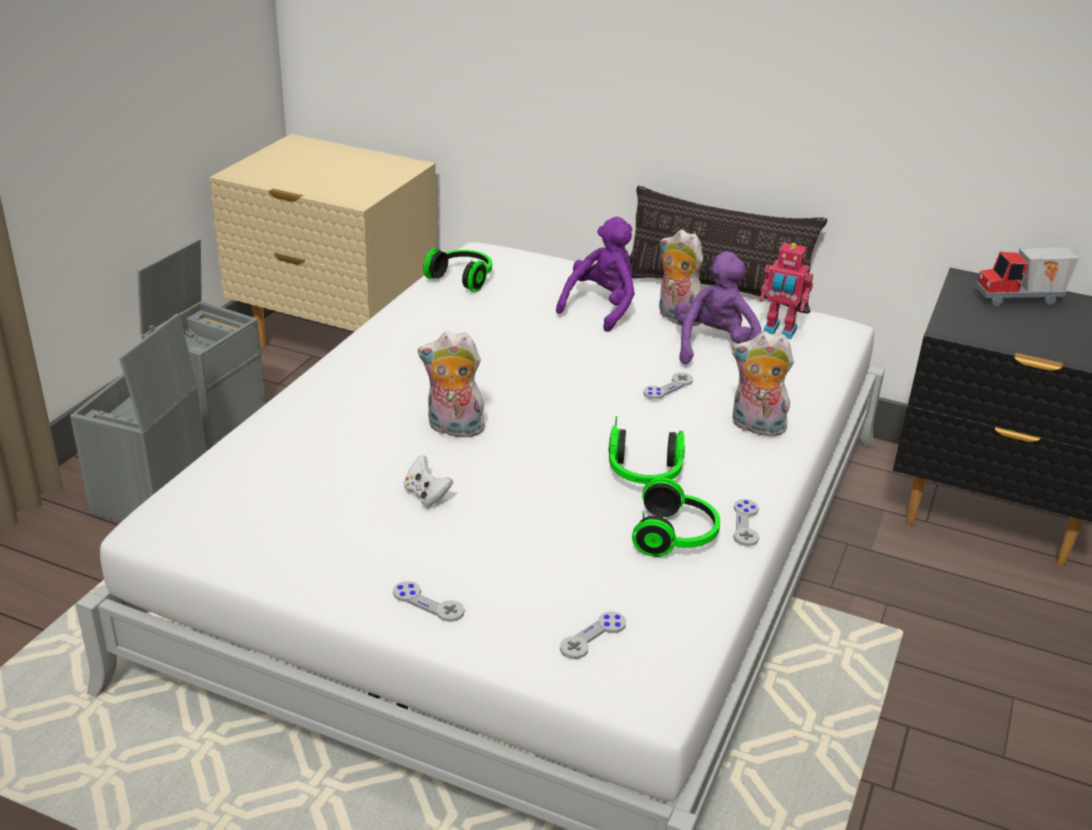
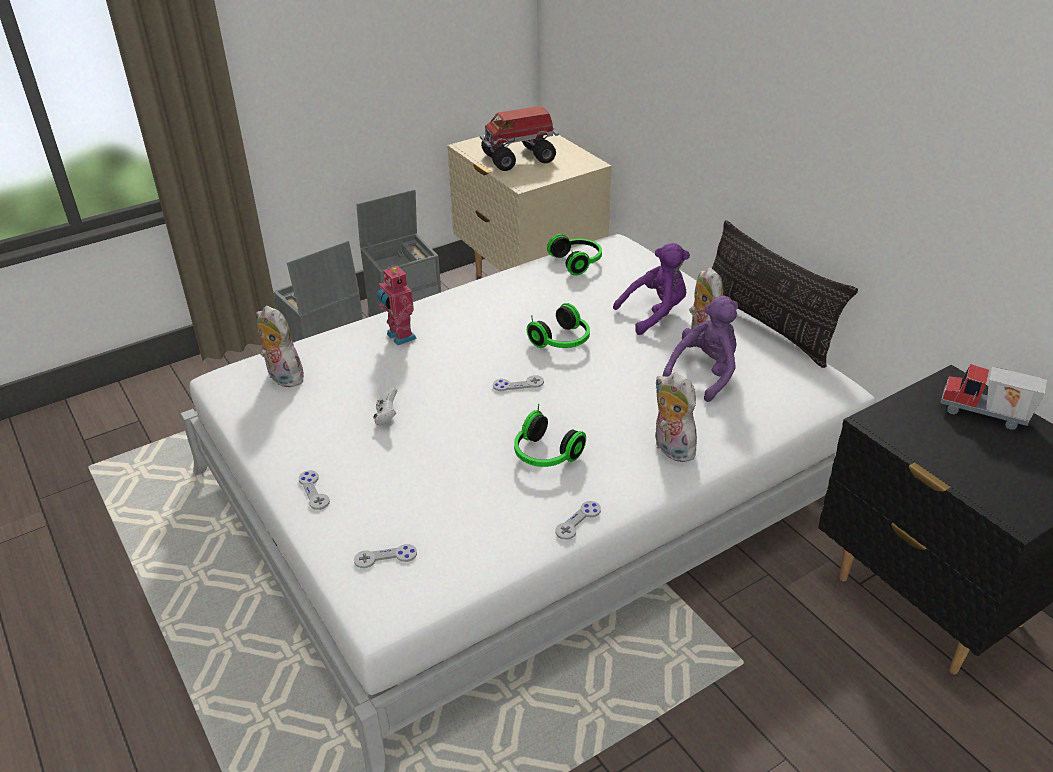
camera: 35 degrees right, 5 degrees up
plush toy [418,331,488,438] -> plush toy moved to [256,306,304,388]
headphones [632,478,720,557] -> headphones moved to [527,303,590,348]
grey game controller [643,373,693,399] -> grey game controller moved to [493,375,544,391]
toy robot [760,242,813,340] -> toy robot moved to [377,265,417,346]
none -> toy truck [480,106,559,171]

